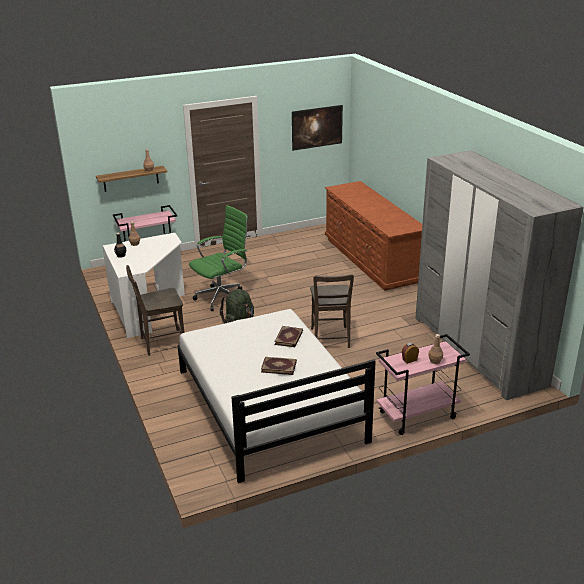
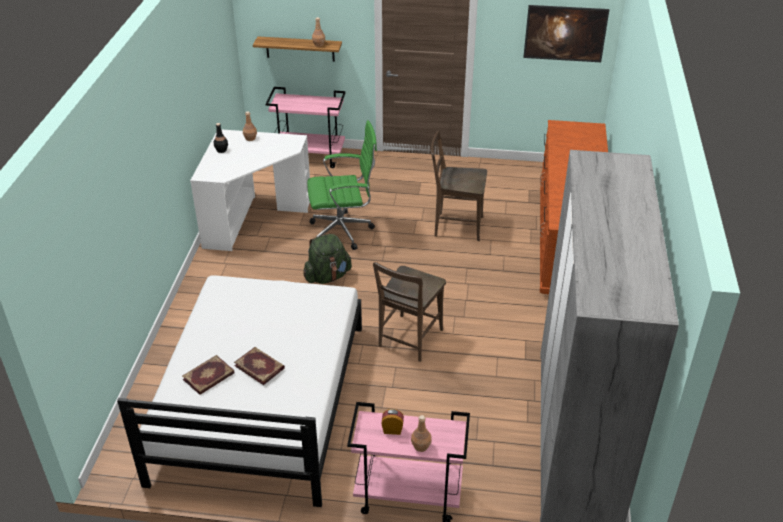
camera: 30 degrees right, 10 degrees up
brown chair [126,265,185,356] -> brown chair moved to [431,131,487,241]
book [274,326,303,347] -> book moved to [182,355,235,395]

